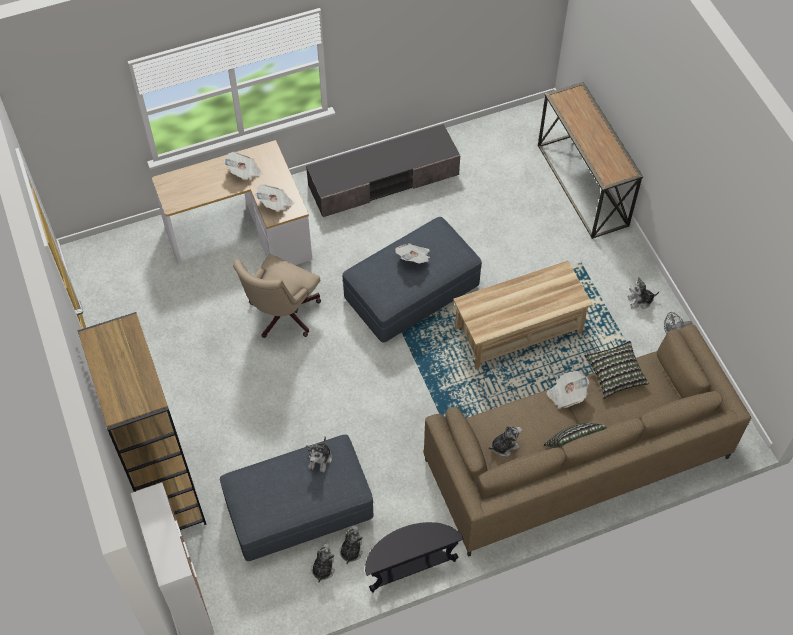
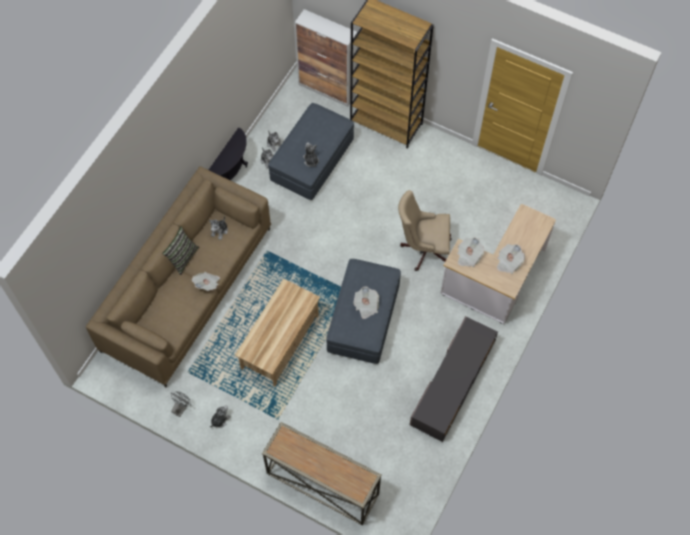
camera: 140 degrees right, 5 degrees up
beige office chair [233,254,321,338] -> beige office chair turned 75 degrees counterclockwise [398,190,452,271]
pillow [584,341,649,399] -> none

